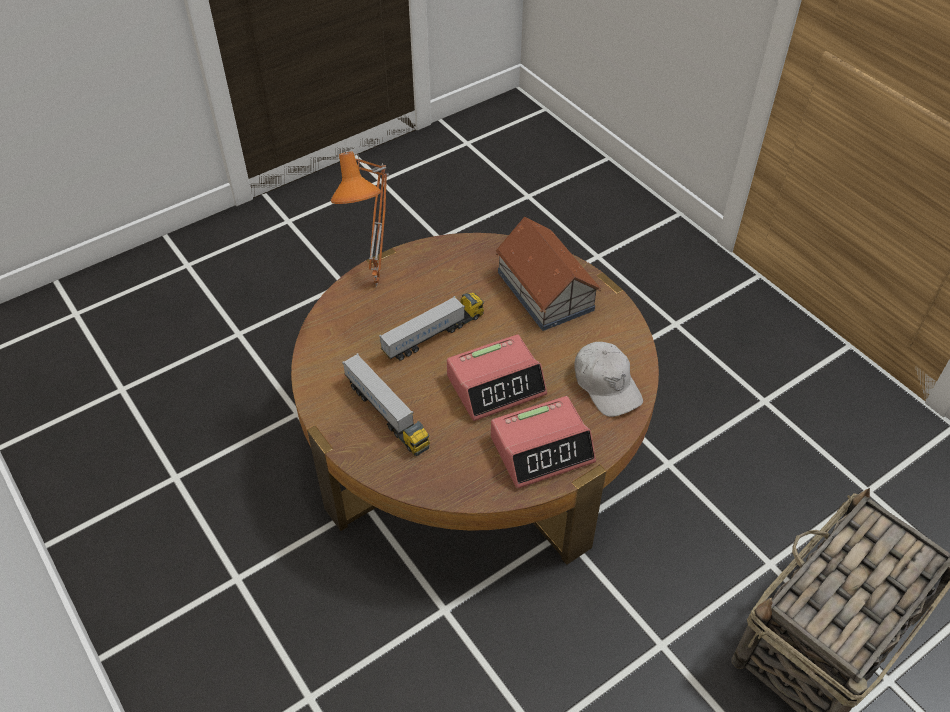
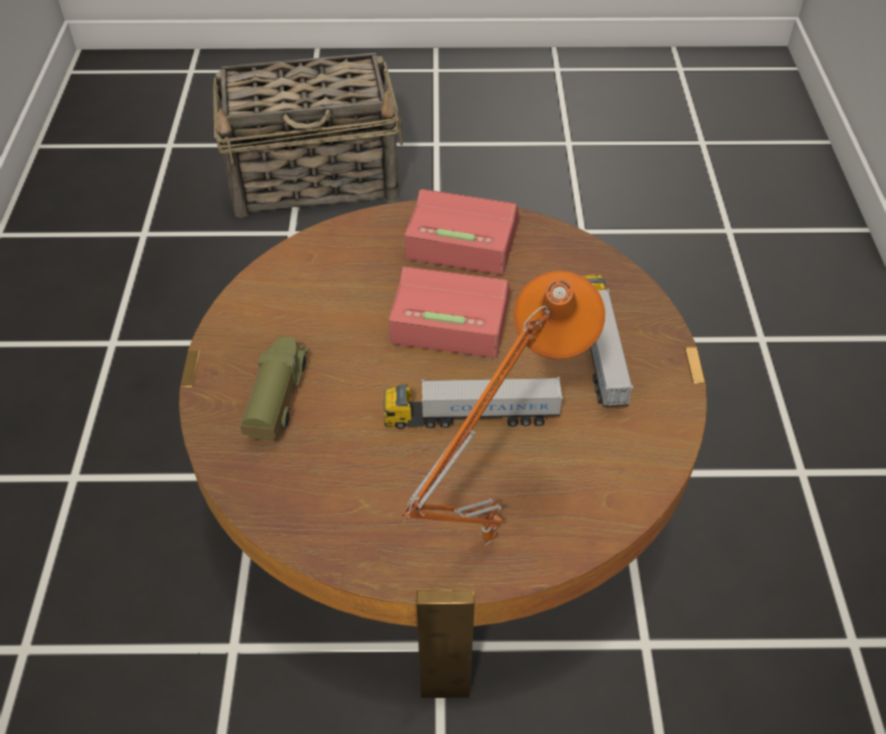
camera: 145 degrees left, 0 degrees up
toy house [495,217,601,331] -> toy truck [240,337,308,440]
white cap [574,342,643,417] -> none

